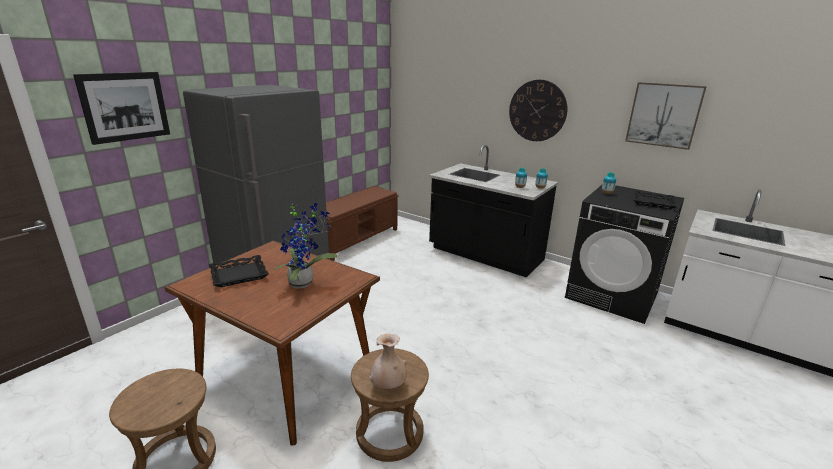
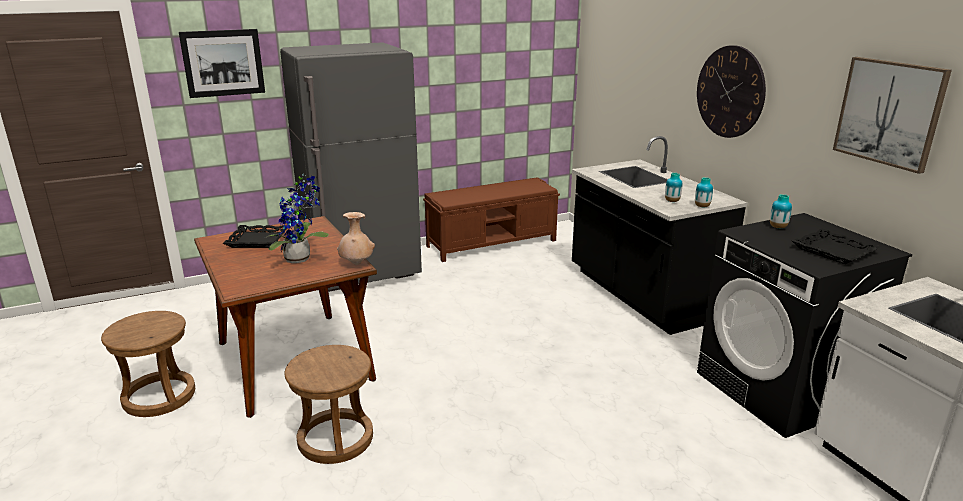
camera: 30 degrees right, 0 degrees up
beige vase [369,333,407,389] -> beige vase moved to [337,212,375,265]

